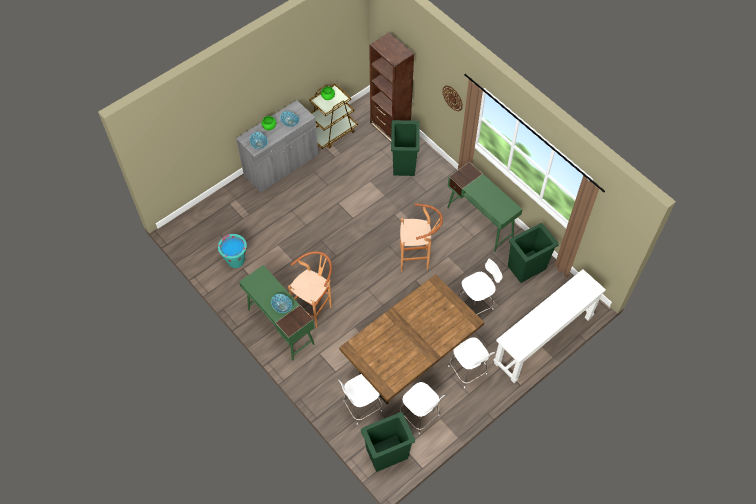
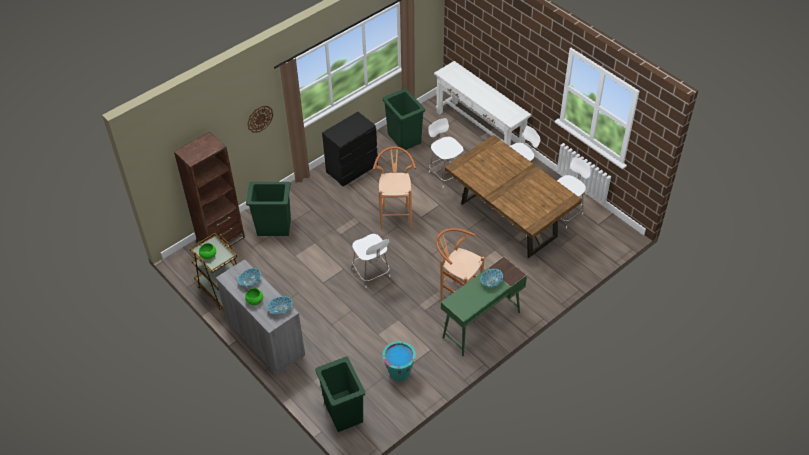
camera: 90 degrees left, 10 degrees down
white chair [338,374,382,425] -> white chair moved to [352,234,390,288]
green trash can [361,412,415,472] -> green trash can moved to [315,356,365,432]
green desk [447,162,523,252] -> black dresser [322,112,378,187]

